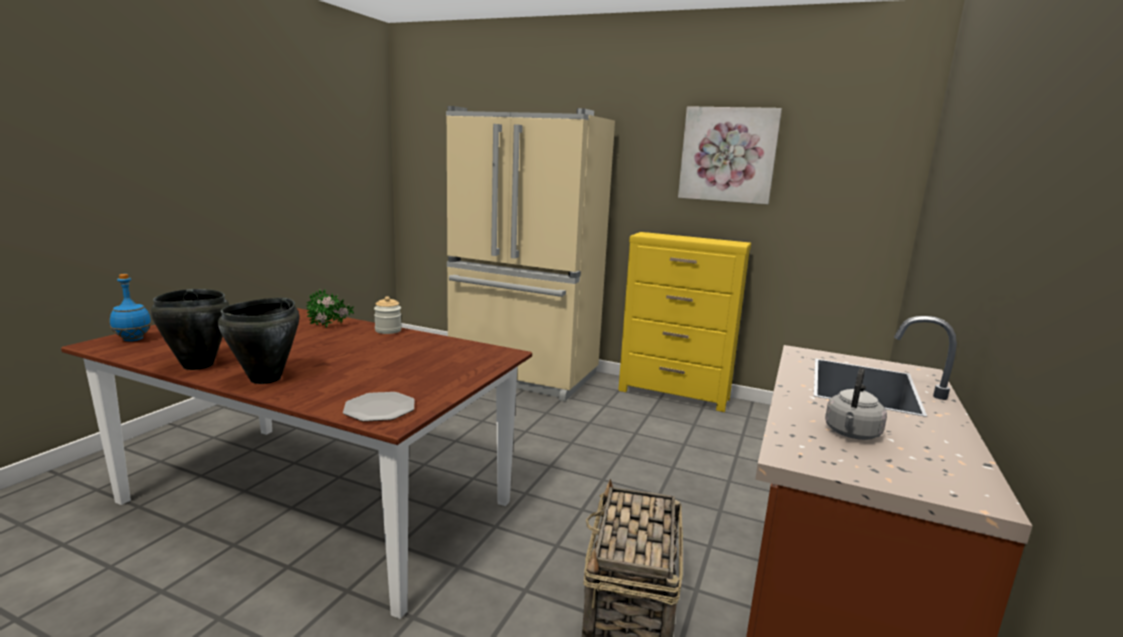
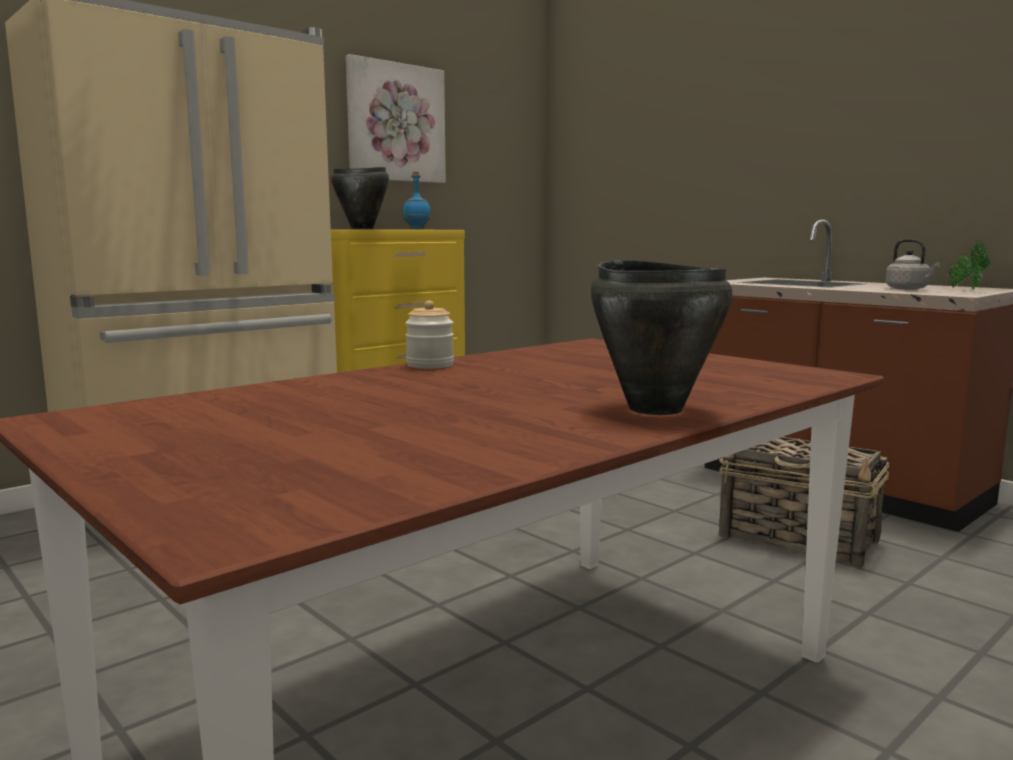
camera: 65 degrees left, 5 degrees down
blue bottle [110,274,151,342] -> blue bottle moved to [403,172,431,229]
black cooking pot [150,289,229,370] -> black cooking pot moved to [331,167,389,229]
potted plant [306,289,354,328] -> potted plant moved to [946,240,991,290]
plate [343,392,414,422] -> none

